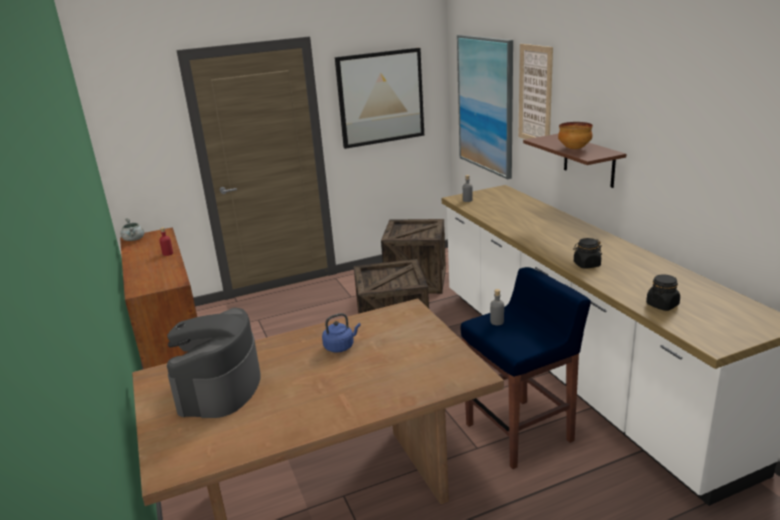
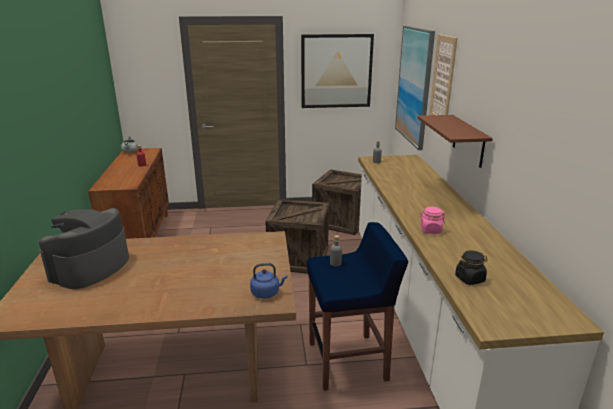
camera: 15 degrees right, 0 degrees up
blue kettle [322,313,361,353] -> blue kettle moved to [250,263,288,299]
bowl [558,122,593,149] -> none
black jar [573,238,602,269] -> pink jar [419,207,445,234]

